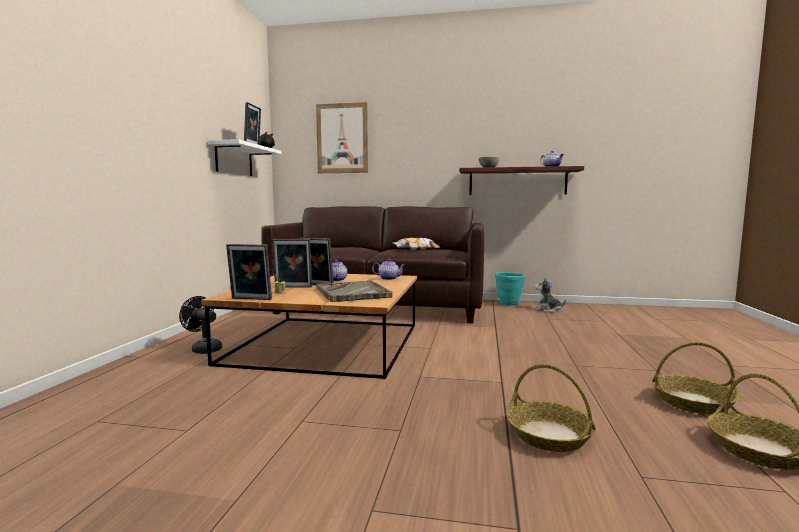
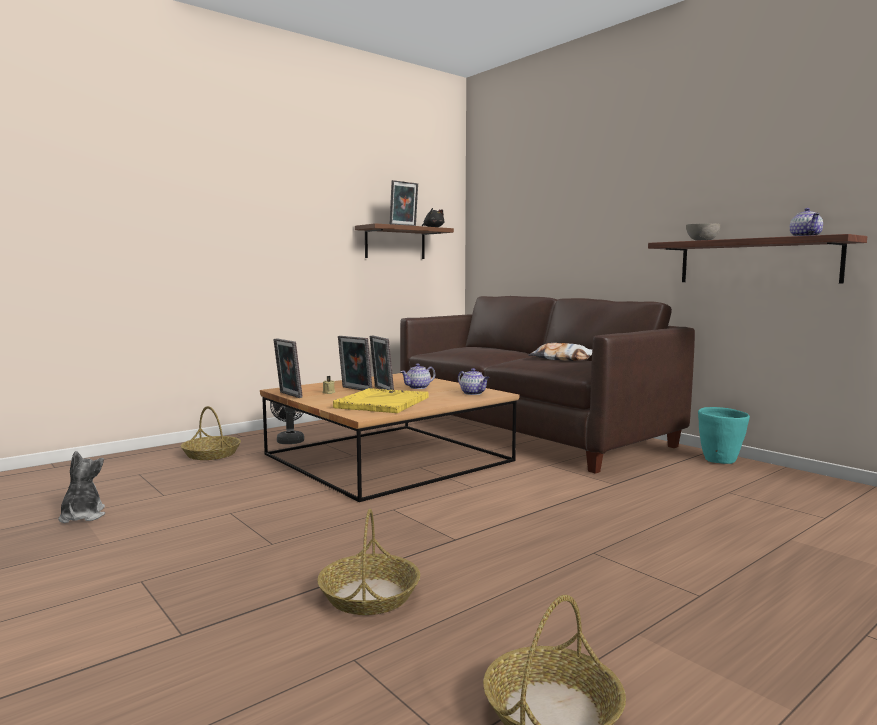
camera: 40 degrees right, 0 degrees up
white shelf [208,139,281,176] -> brown shelf [355,223,454,259]
picture [316,102,368,173] -> none
grey tray [316,280,393,302] -> yellow tray [333,388,429,413]
plush toy [534,278,566,312] -> plush toy moved to [58,451,105,523]
basket [652,342,739,414] -> basket moved to [181,406,241,460]

